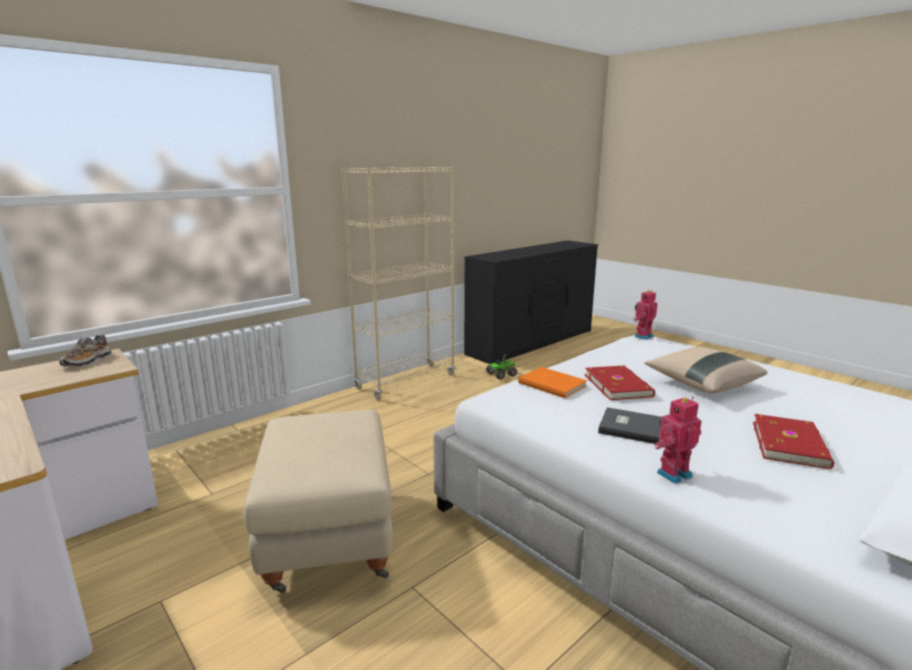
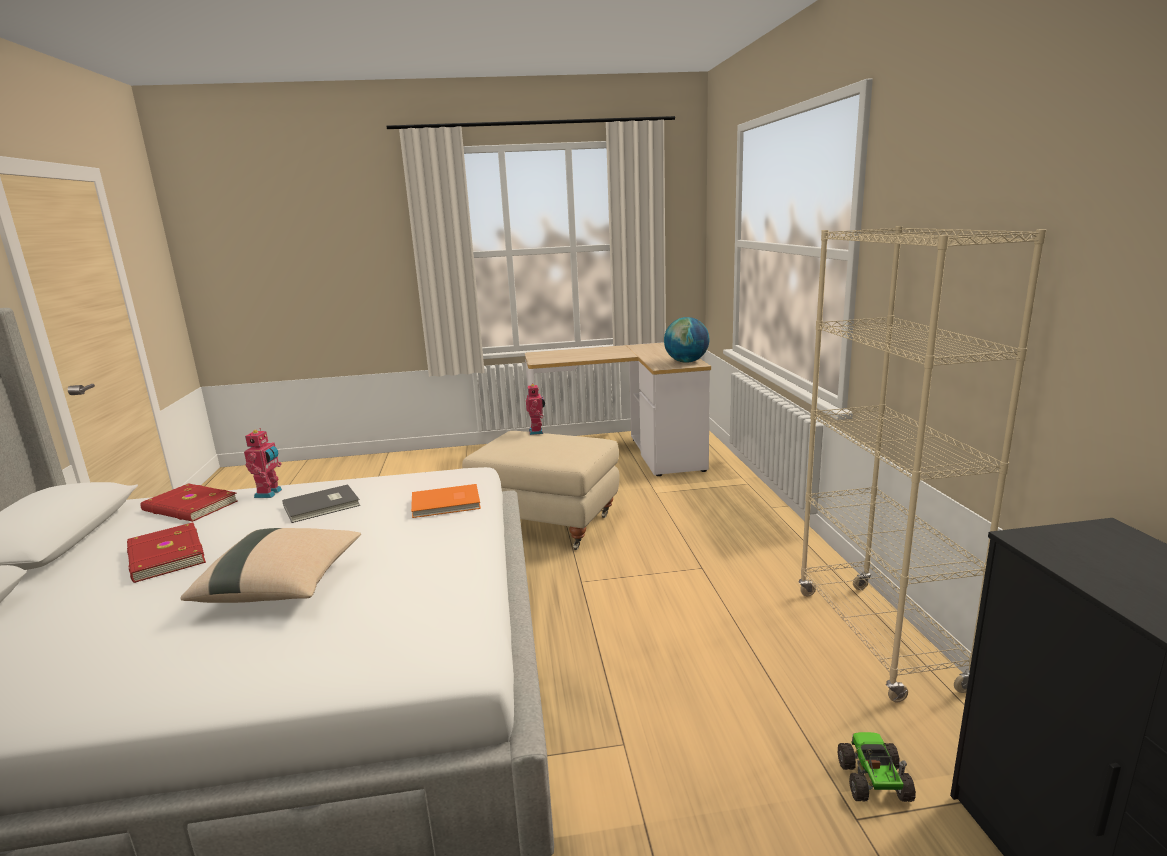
camera: 125 degrees right, 0 degrees up
shoe [59,334,111,367] -> globe [664,317,709,363]
red book [585,365,655,400] -> red book moved to [140,483,238,522]
toy robot [633,290,658,340] -> toy robot moved to [526,383,545,435]

